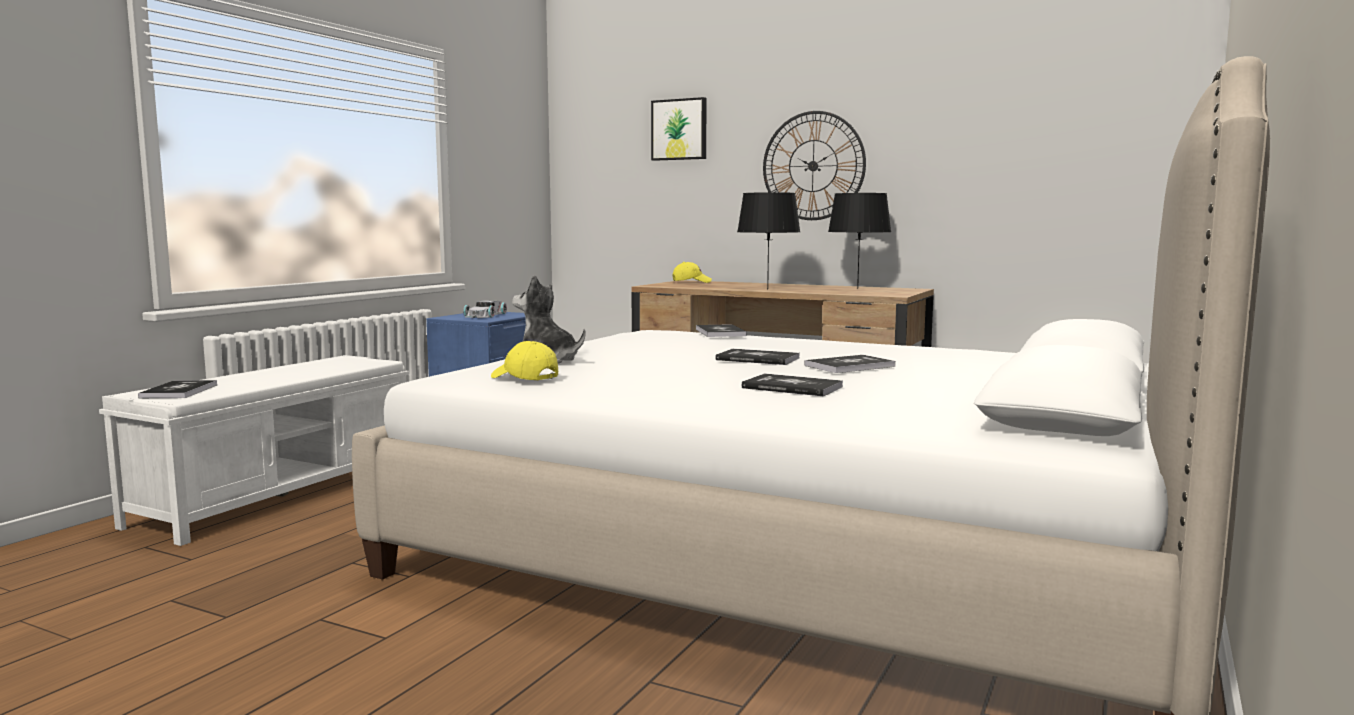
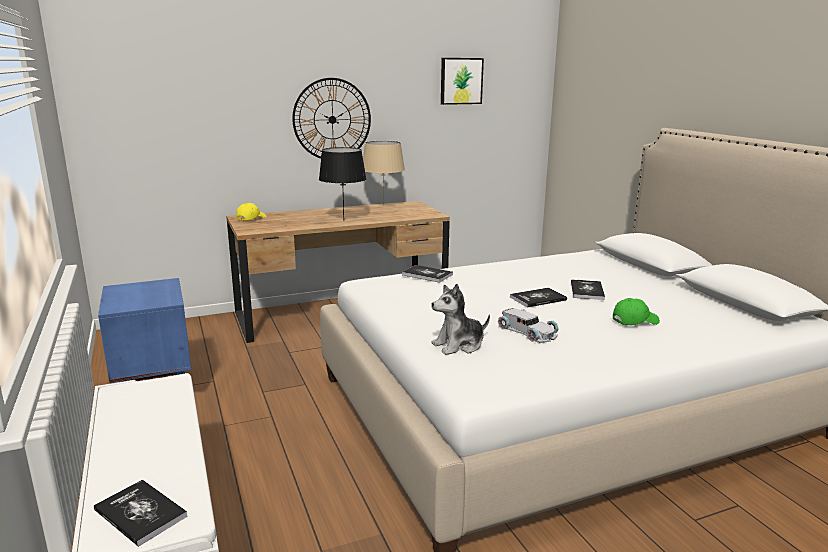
camera: 50 degrees left, 10 degrees up
white toy car [463,301,507,318] -> white toy car moved to [498,308,559,343]
yellow cap [491,341,558,380] -> none
picture [651,97,706,161] -> picture moved to [441,58,484,105]
book [742,373,843,396] -> green cap [613,298,660,325]
black table lamp [828,193,891,288] -> beige table lamp [363,141,405,209]

